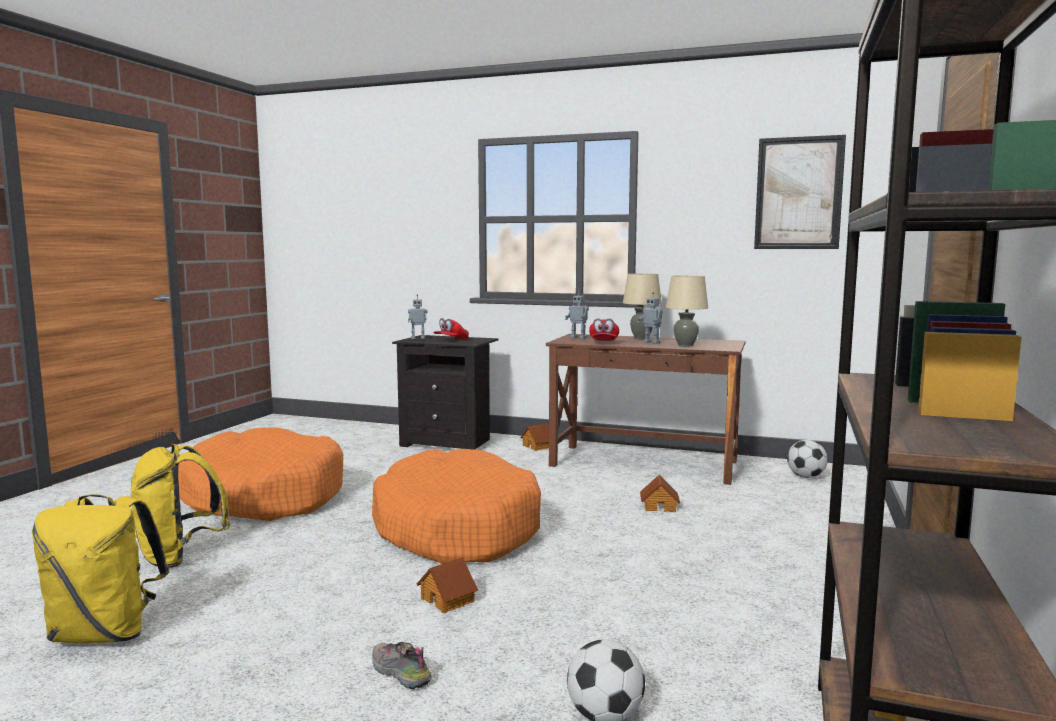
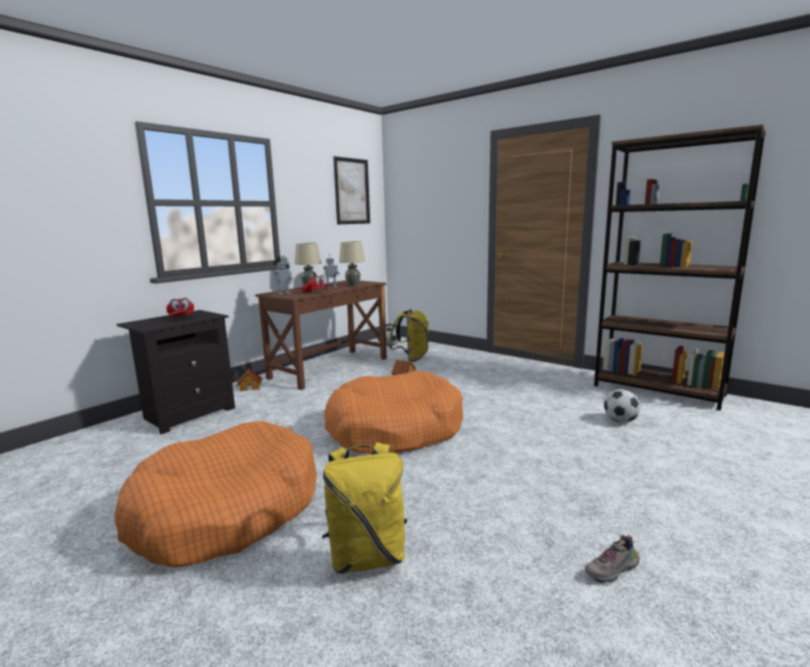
camera: 70 degrees left, 5 degrees up
yellow backpack [32,494,170,643] -> yellow backpack moved to [389,309,429,362]
shoe [372,642,432,689] -> shoe moved to [585,535,640,583]
toy robot [408,294,427,339] -> none
toy house [417,557,478,613] -> none

